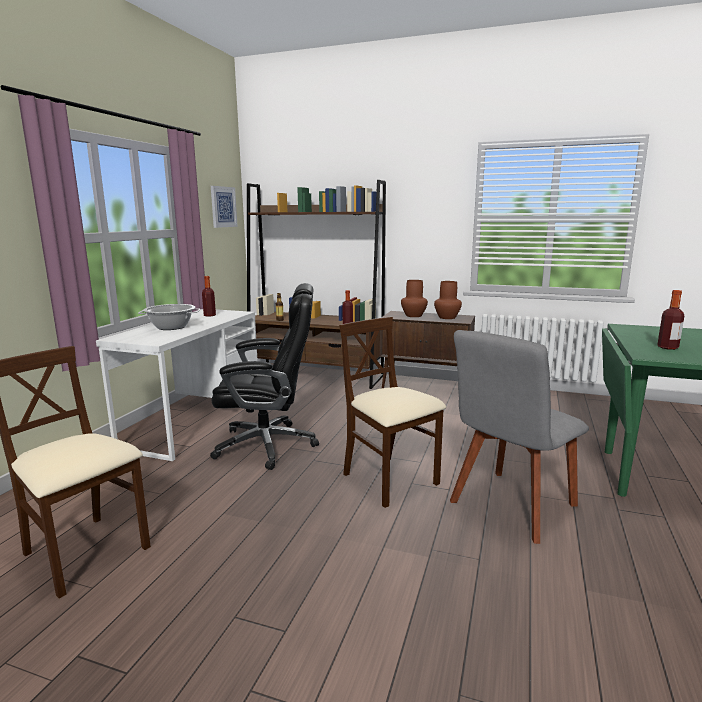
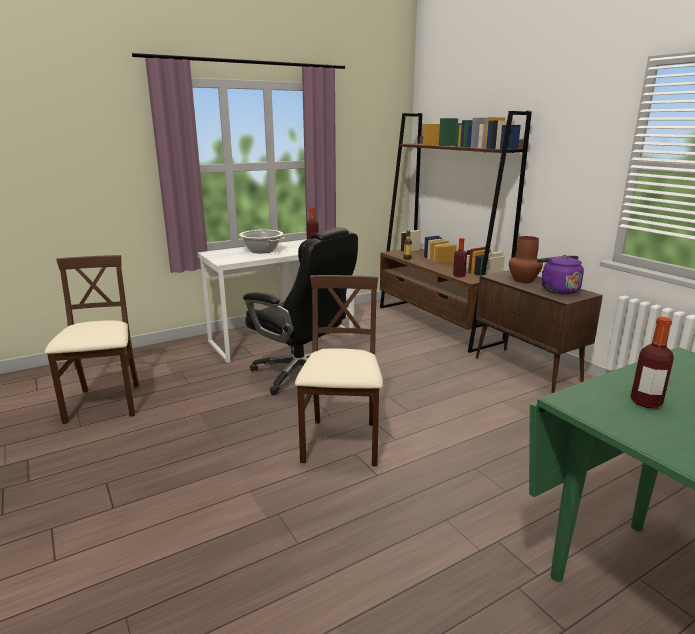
camera: 40 degrees right, 5 degrees up
picture [211,186,238,228] -> none
brown vase [434,281,462,319] -> purple kettle [537,255,584,295]
grey chair [450,330,589,544] -> none

